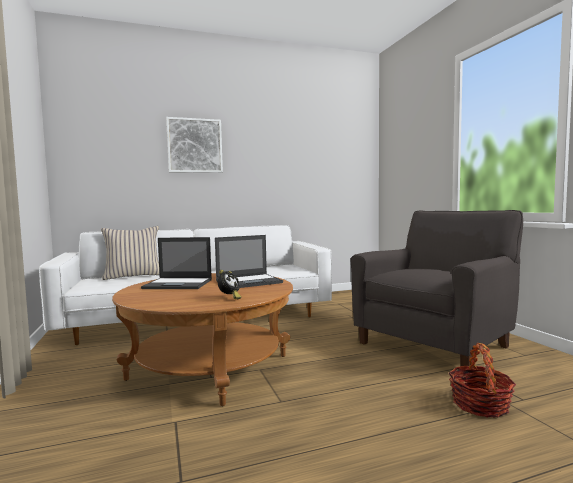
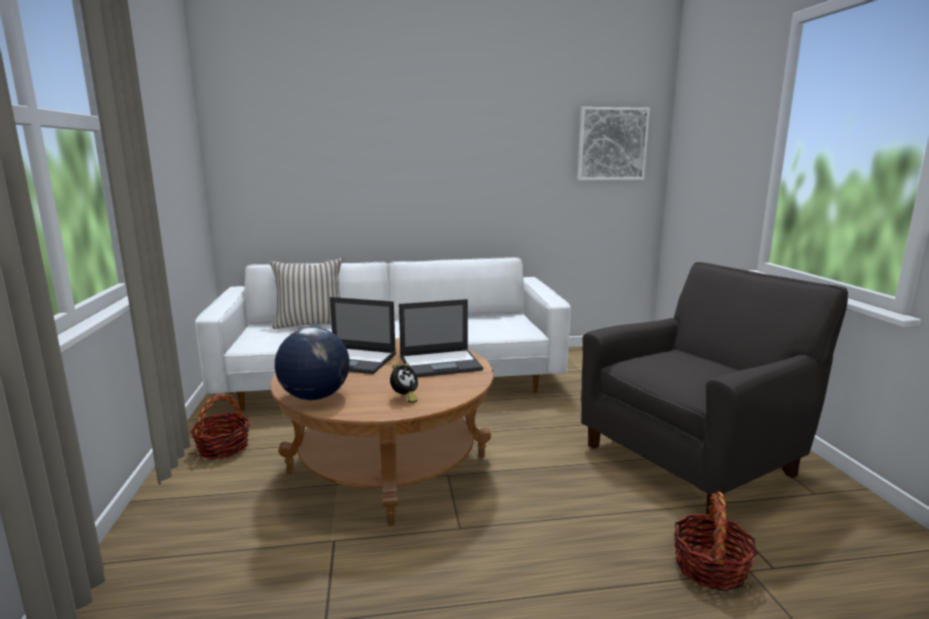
camera: 10 degrees right, 10 degrees up
picture [166,117,223,173] -> picture moved to [577,107,650,180]
none -> basket [190,394,250,459]
none -> globe [275,328,350,400]

